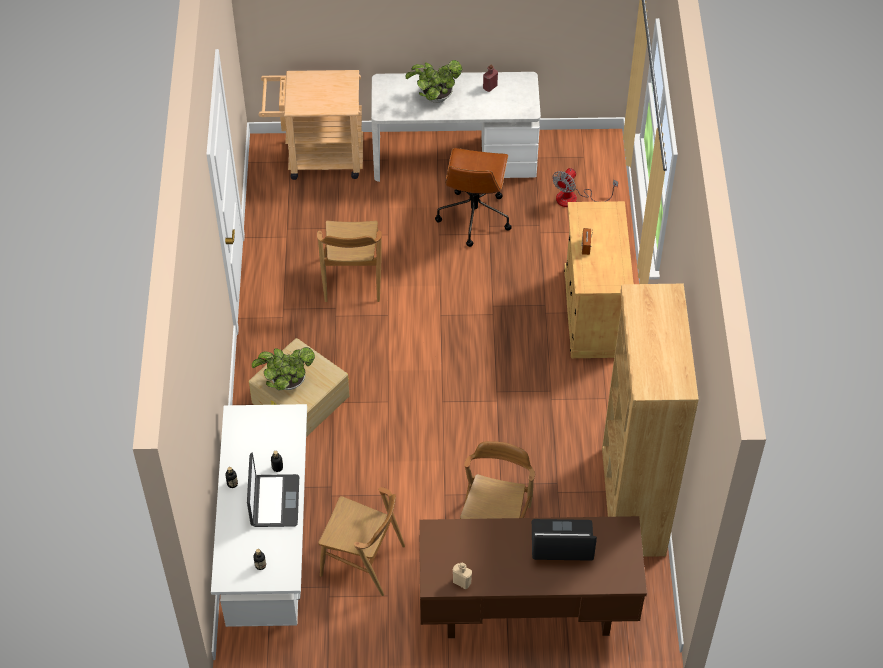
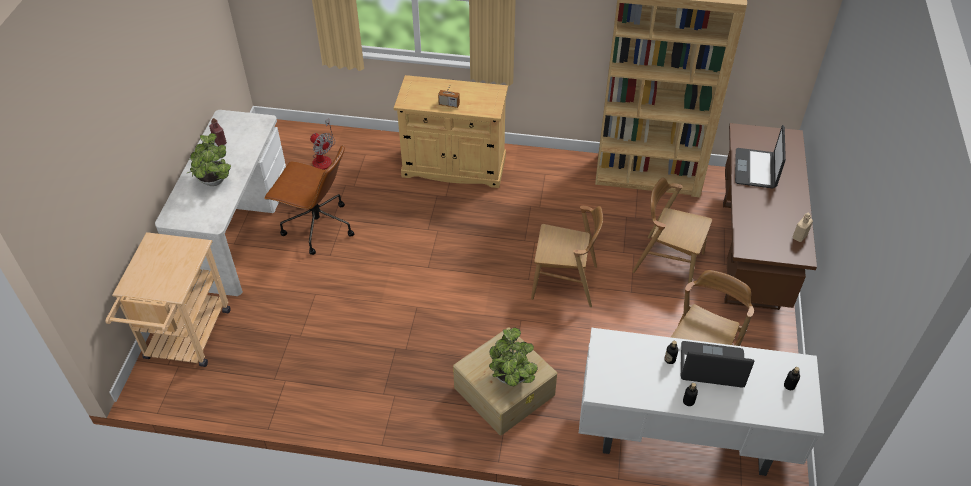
camera: 80 degrees left, 5 degrees down
brown chair [317,221,382,302] -> brown chair moved to [531,206,603,307]

